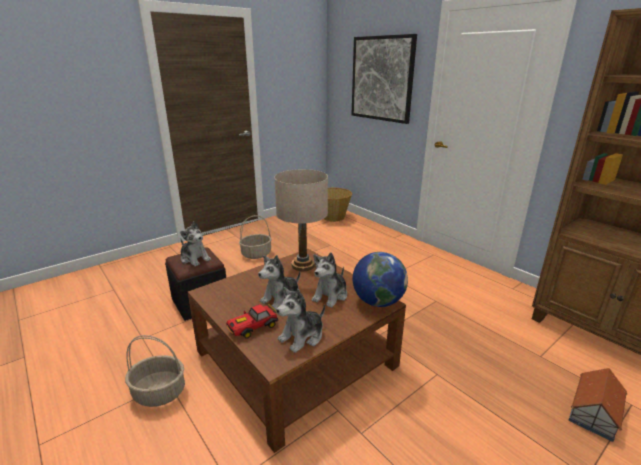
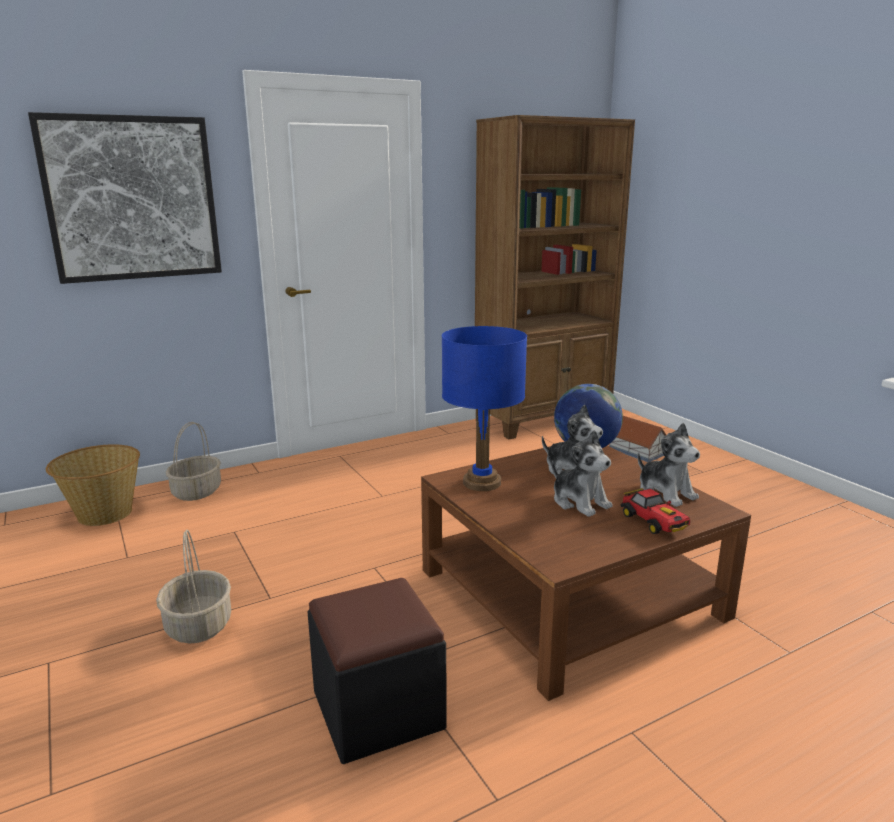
camera: 80 degrees left, 5 degrees down
basket [125,335,185,407] -> basket moved to [166,422,221,501]
plush toy [180,221,211,266] -> none
beige table lamp [274,169,328,271] -> blue table lamp [442,326,527,491]

